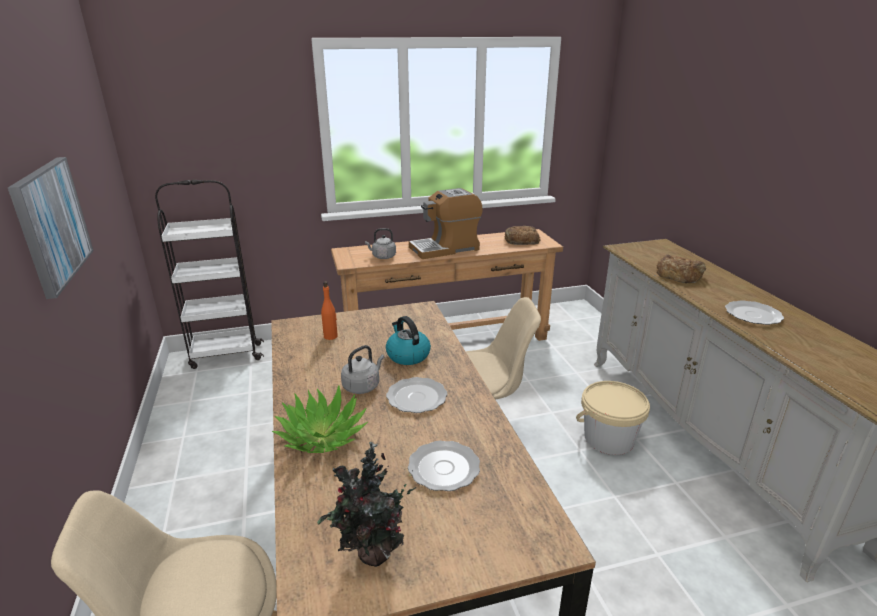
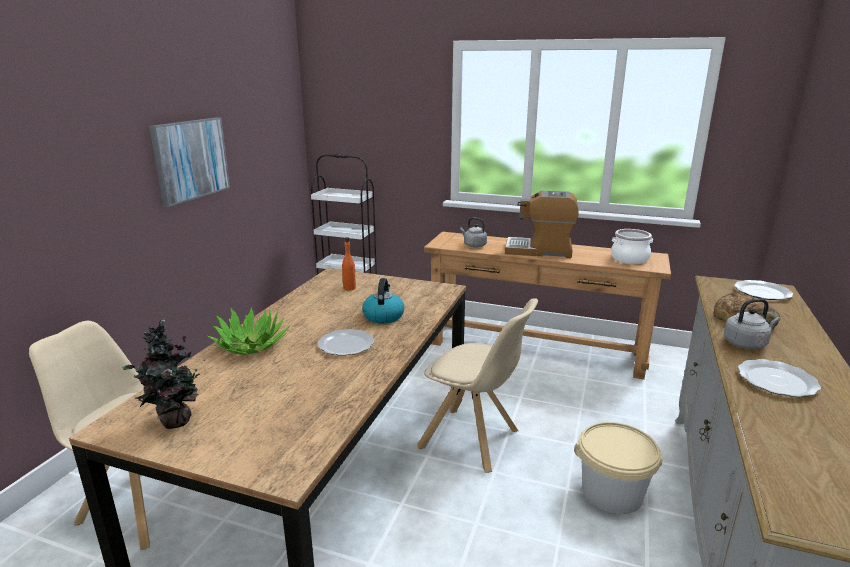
camera: 35 degrees right, 5 degrees down
grey kettle [341,345,384,394] -> grey kettle moved to [724,299,780,349]
plate [408,441,480,491] -> plate moved to [734,280,793,300]
bread [505,226,541,245] -> cooking pot [611,229,653,264]

